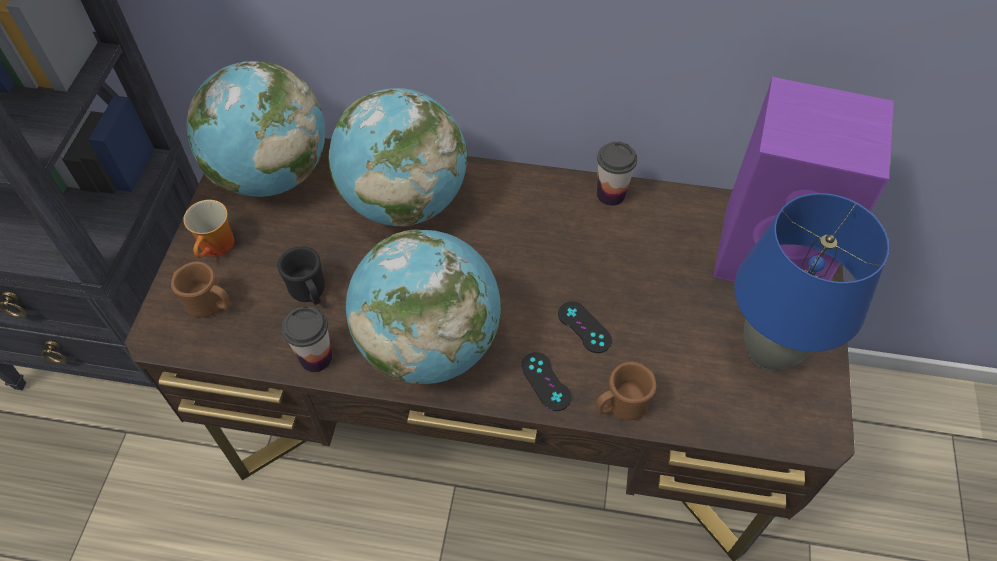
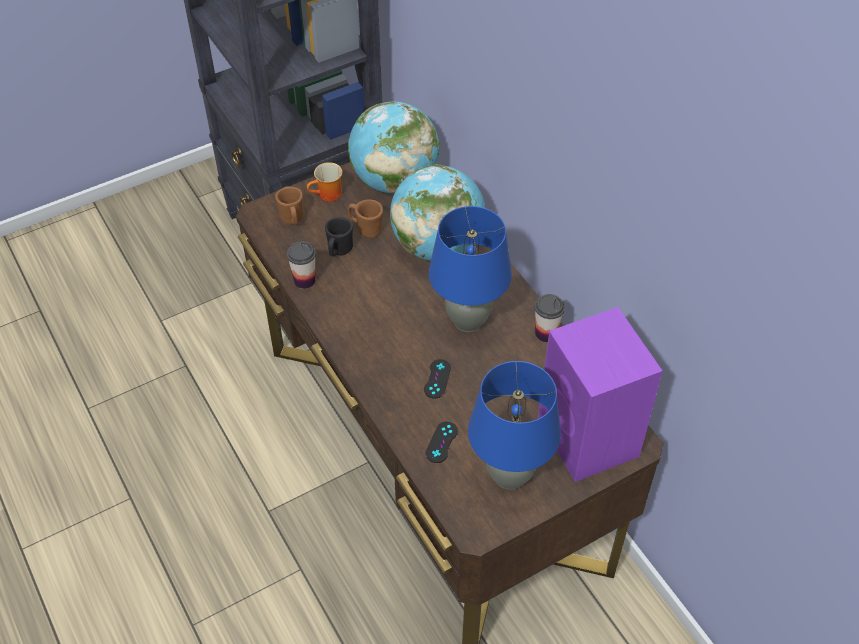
camera: 50 degrees right, 5 degrees down
globe [346,229,501,385] -> none
black game controller [521,352,571,411] -> black game controller moved to [426,422,458,463]
brown mug [596,361,656,421] -> brown mug moved to [348,199,383,238]
none -> blue table lamp [429,206,512,332]

